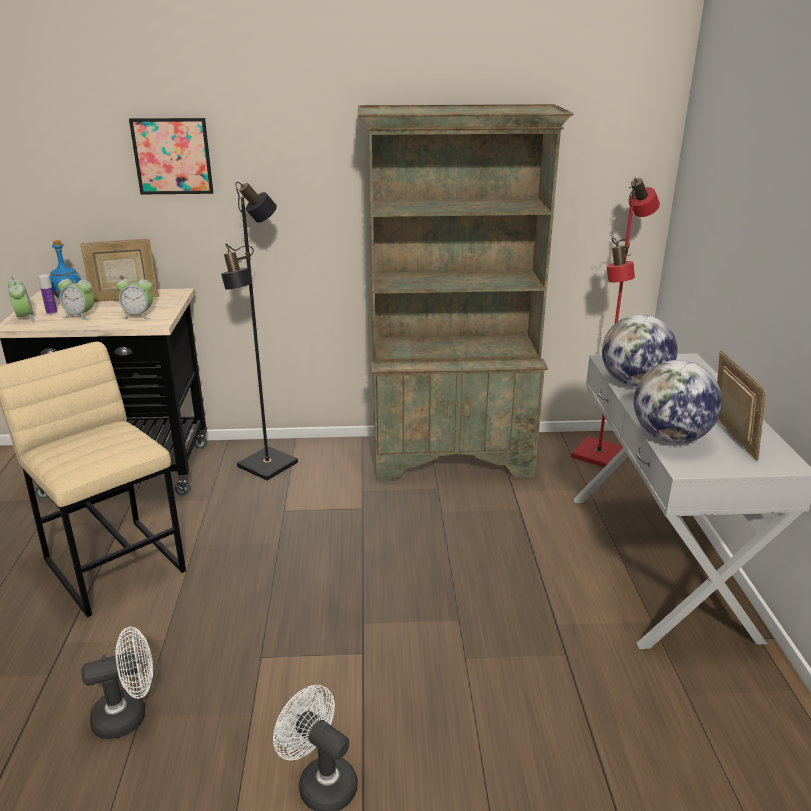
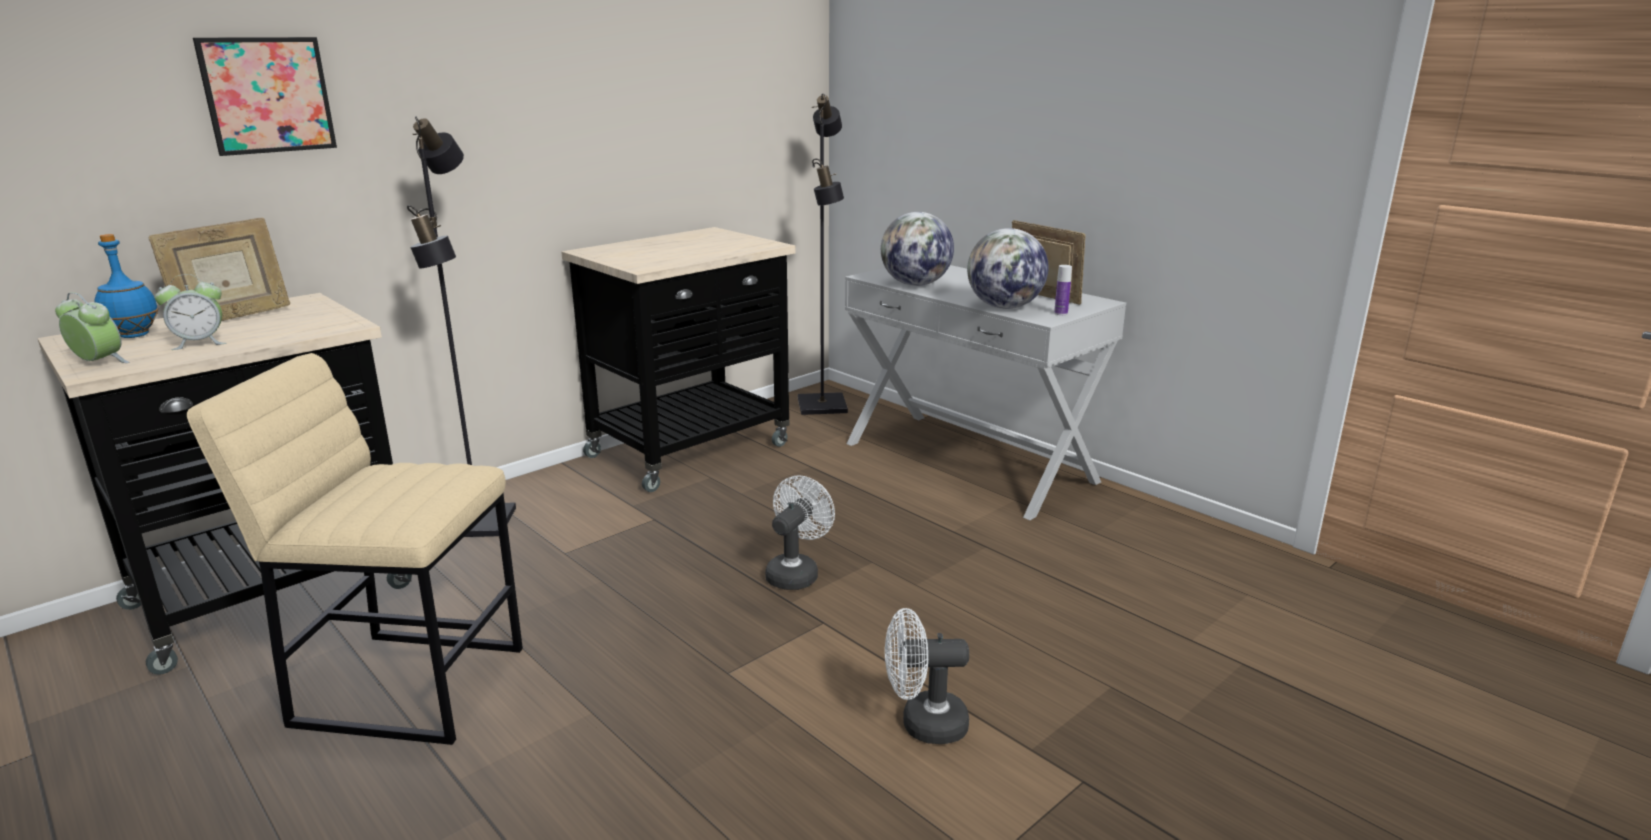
camera: 40 degrees left, 5 degrees down
bottle [38,274,57,315] -> bottle moved to [1054,265,1072,315]
white fan [81,627,153,739] -> white fan moved to [765,475,835,590]
alarm clock [116,274,153,319] -> none
green bookcase [358,104,574,481] -> black cart [561,227,795,492]
red floor lamp [571,177,660,467] -> black floor lamp [798,93,848,415]

